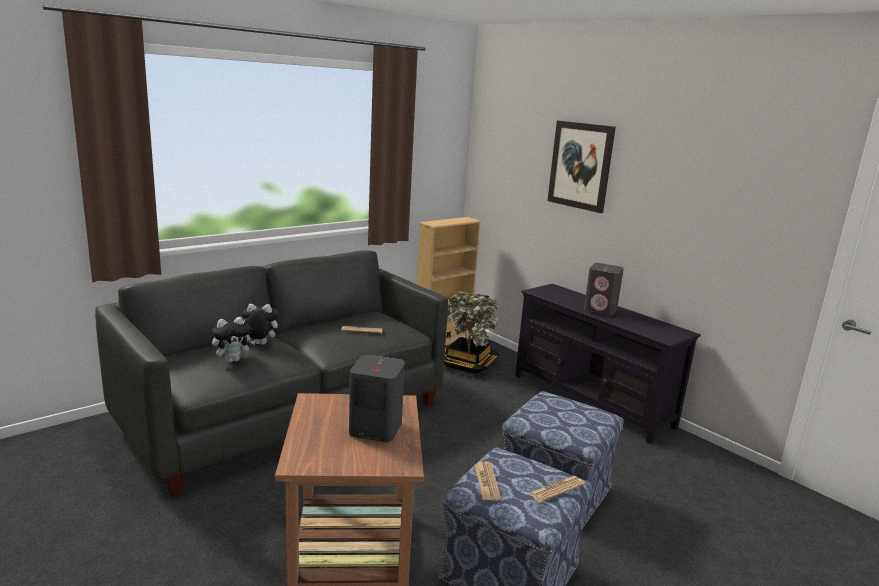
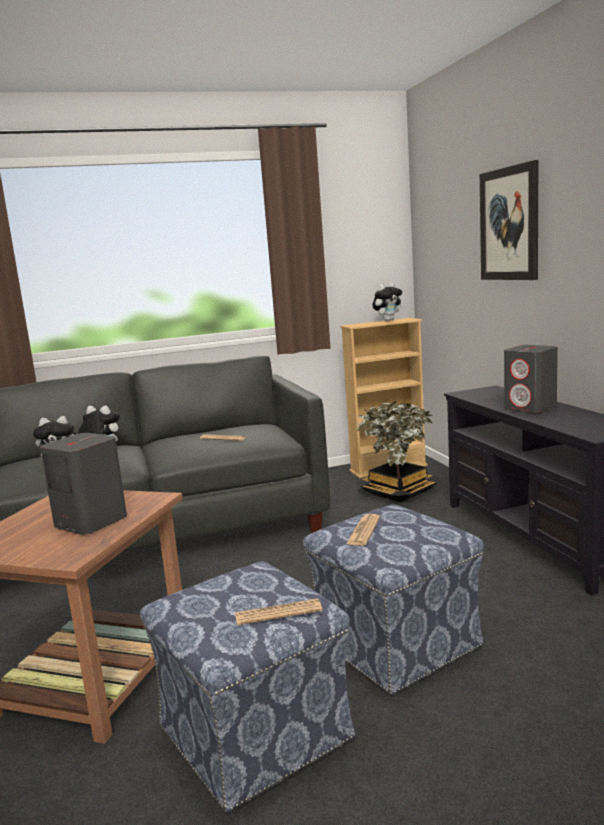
camera: 25 degrees right, 5 degrees down
newspaper [475,461,501,500] -> newspaper moved to [346,514,380,546]
none -> plush toy [373,283,402,321]

